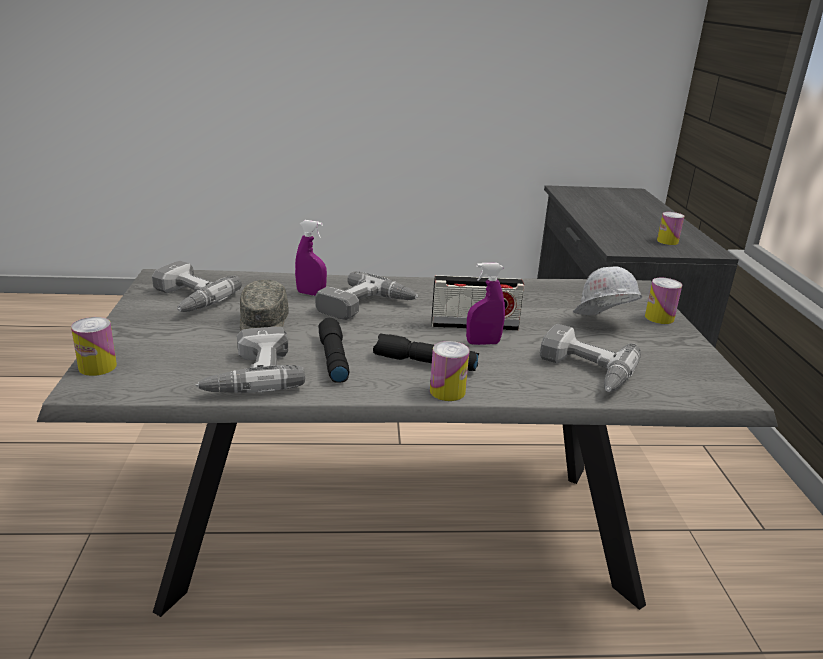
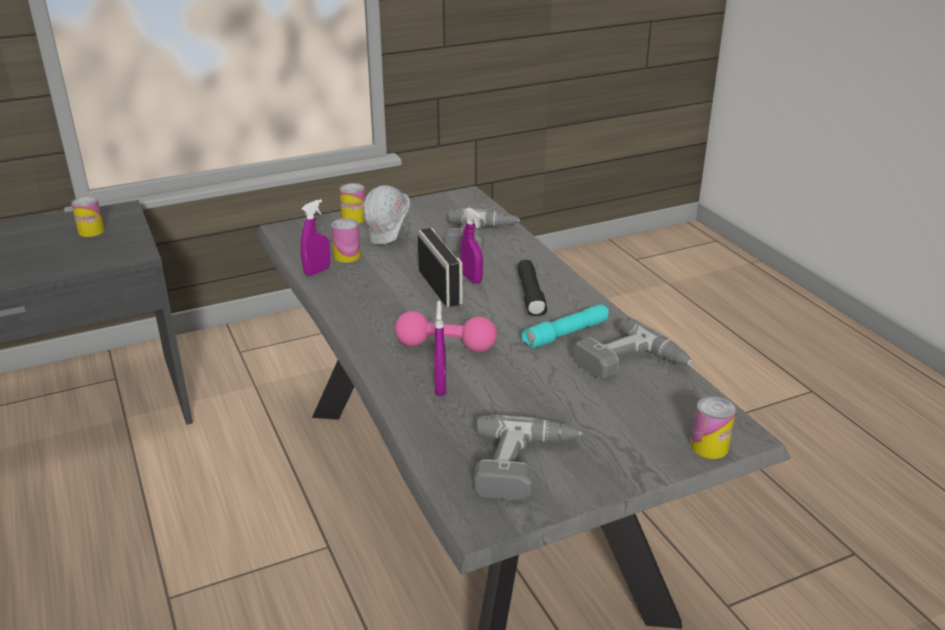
camera: 110 degrees left, 5 degrees up
grey cap [240,280,289,331] -> none
power drill [315,272,419,320] -> pink dumbbell [395,311,497,352]
black flashlight [318,318,349,383] -> turquoise flashlight [521,304,609,348]
can [430,341,470,401] -> can moved to [331,218,361,263]
none -> purple spray bottle [301,199,330,276]

